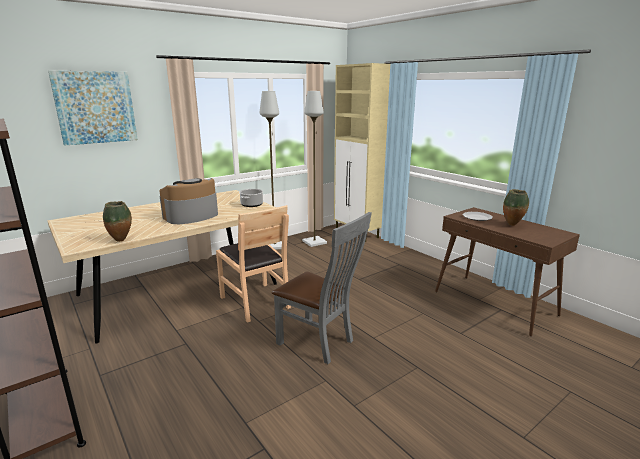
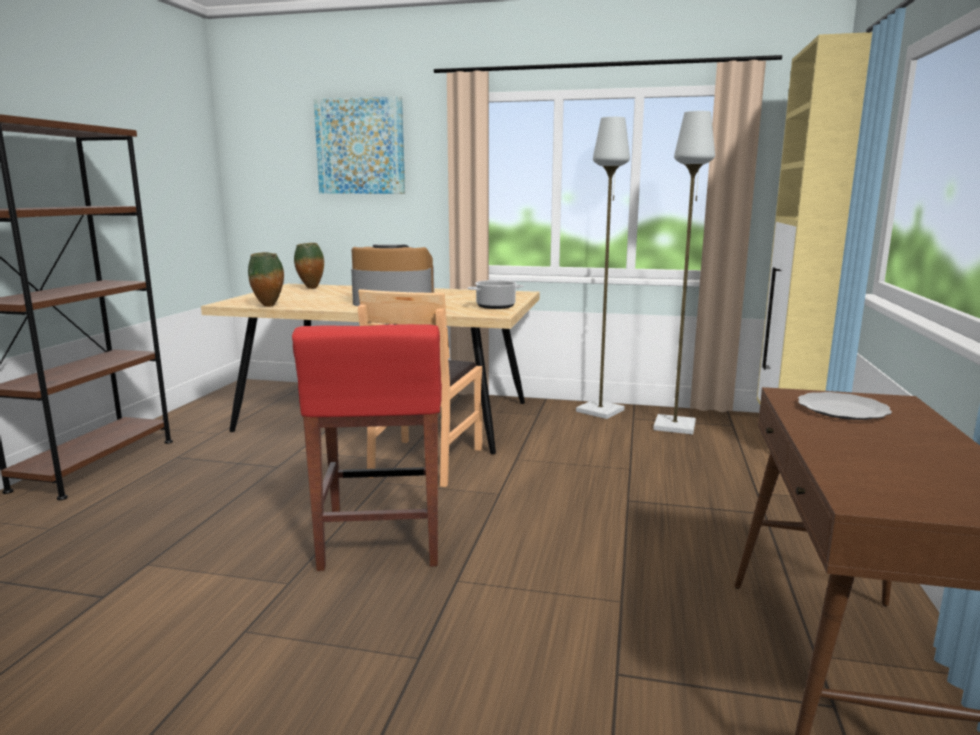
camera: 50 degrees right, 5 degrees down
grey chair [272,212,372,364] -> red stool [292,324,442,571]
vase [503,189,529,226] -> vase moved to [294,243,324,289]

